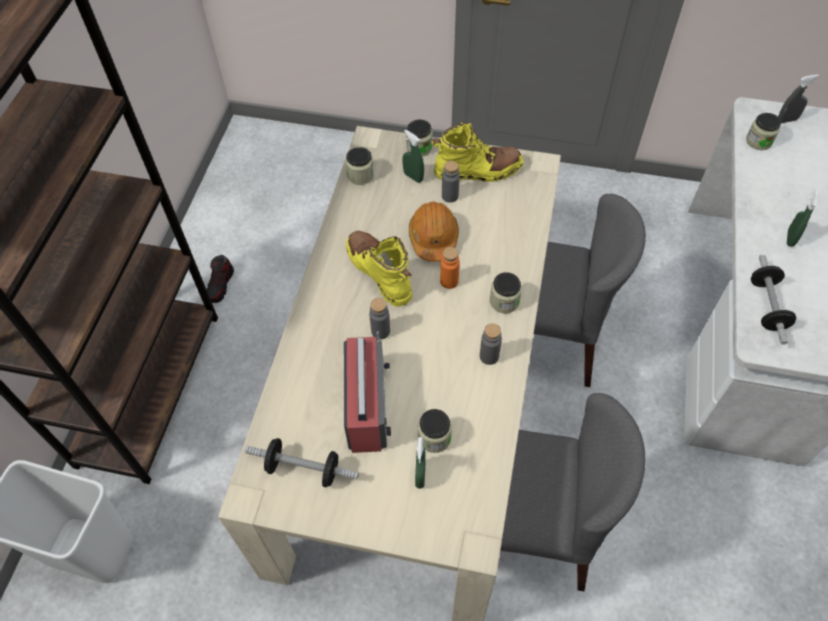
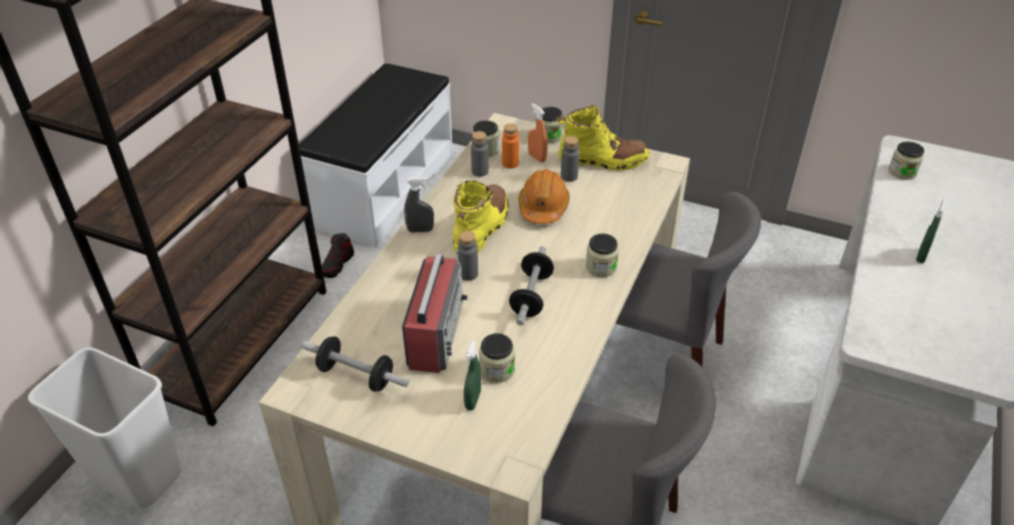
camera: 10 degrees right, 15 degrees down
yellow boot [346,231,412,307] -> yellow boot turned 45 degrees clockwise [453,180,509,253]
green spray bottle [403,130,424,183] -> orange spray bottle [528,103,547,163]
orange bottle [440,247,460,289] -> orange bottle moved to [502,123,519,169]
grey bottle [480,323,502,365] -> grey bottle moved to [471,131,489,177]
dumbbell [751,255,796,345] -> dumbbell moved to [509,246,554,325]
grey spray bottle [778,74,819,123] -> grey spray bottle moved to [404,177,434,232]
none -> white bench [299,63,453,247]

